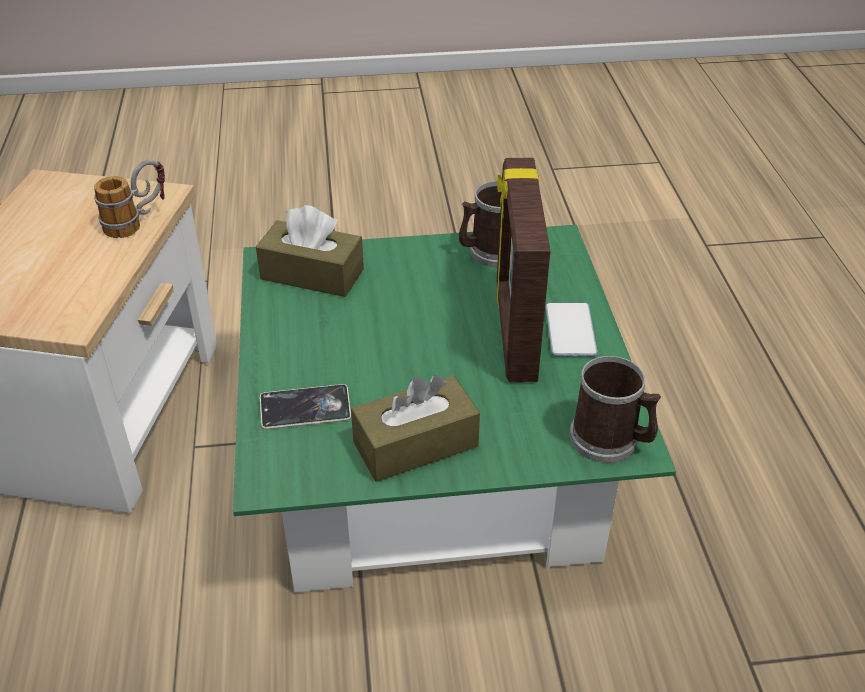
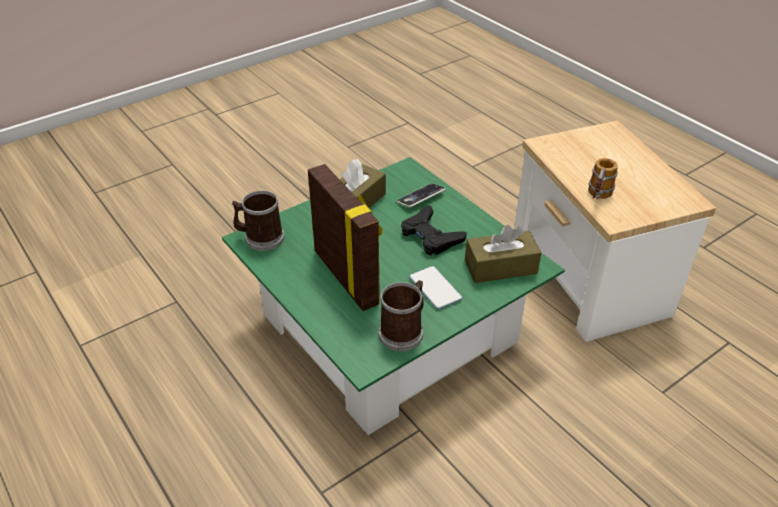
camera: 150 degrees right, 0 degrees up
phone [545,302,598,357] -> phone moved to [409,266,463,309]
none -> black game controller [401,205,467,255]

